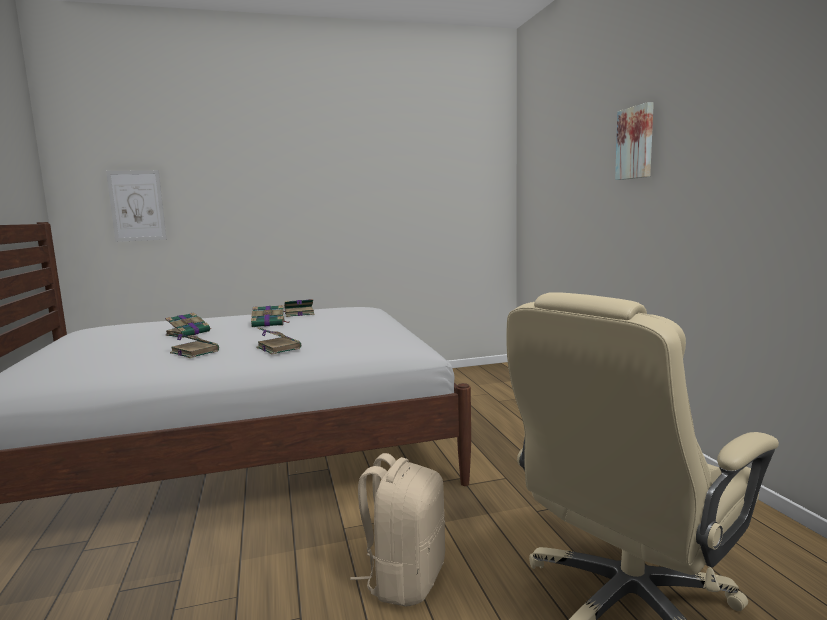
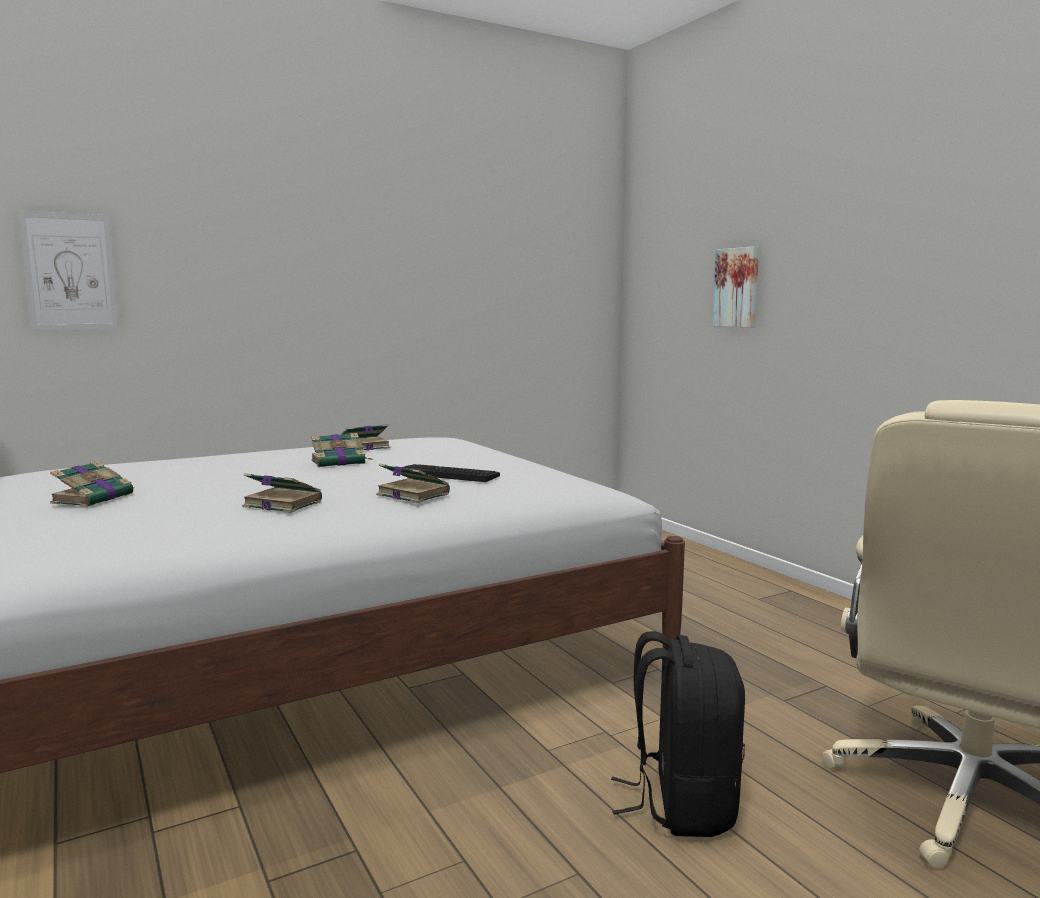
camera: 15 degrees left, 0 degrees up
book [165,312,211,338] -> book moved to [50,461,135,507]
beige backpack [350,453,445,607] -> black backpack [611,631,745,837]
picture [615,102,654,180] -> picture moved to [713,246,759,327]
none -> keyboard [403,464,500,482]

